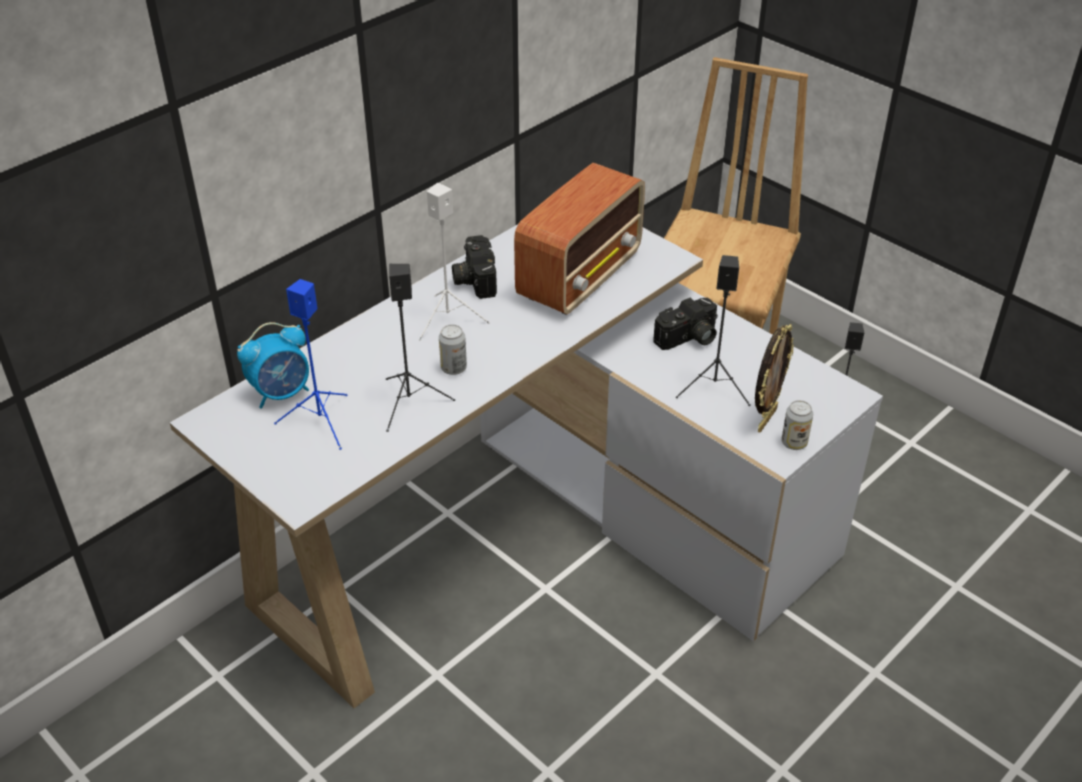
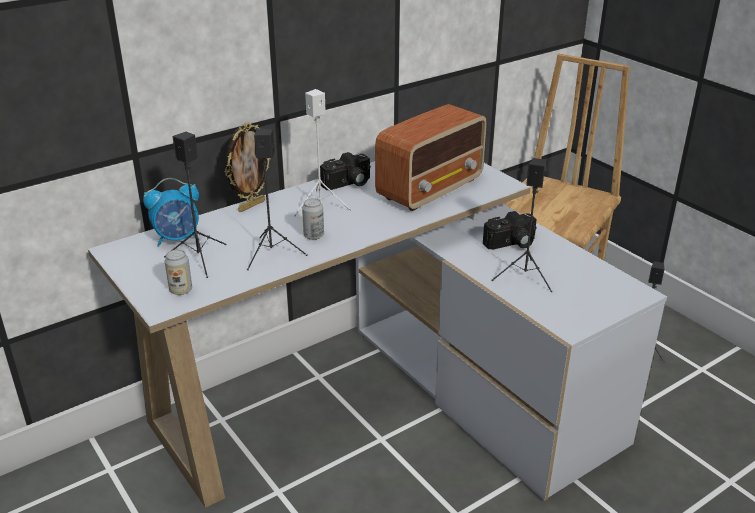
camera: 10 degrees right, 10 degrees down
blue speaker [274,279,348,450] -> black speaker [164,132,227,278]
camera [452,235,497,299] -> camera turned 120 degrees counterclockwise [320,152,371,190]
picture frame [755,324,794,433] -> picture frame moved to [225,122,271,212]
can [781,400,813,450] -> can moved to [165,250,192,295]

